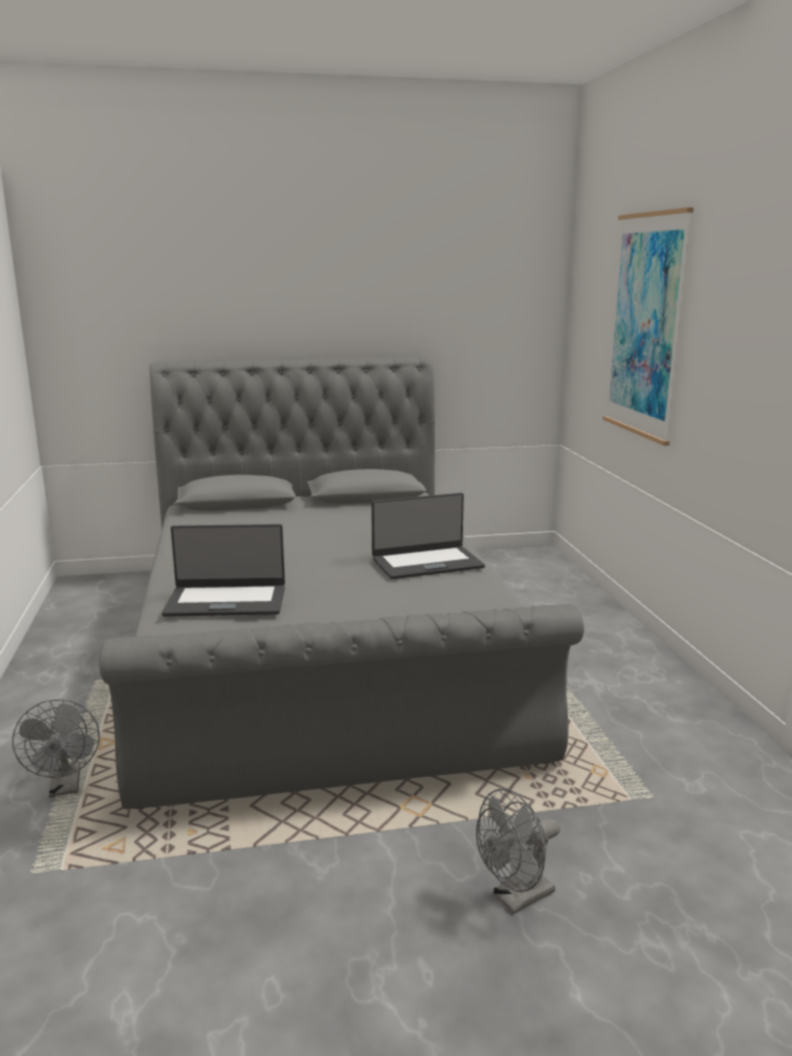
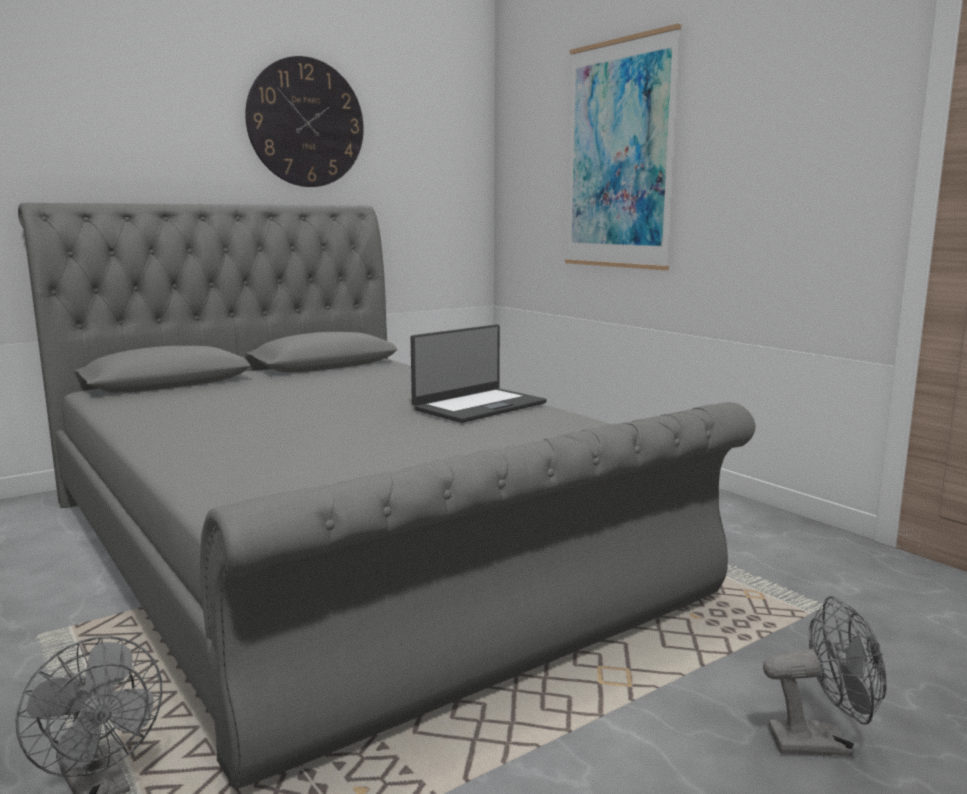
camera: 25 degrees left, 5 degrees down
laptop [162,524,285,617] -> none
grey fan [476,789,560,914] -> grey fan turned 120 degrees counterclockwise [763,596,886,756]
none -> wall clock [245,56,364,187]

